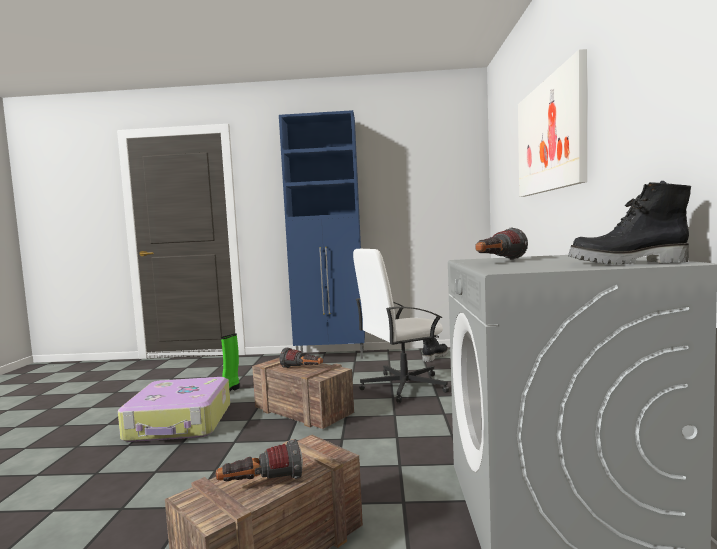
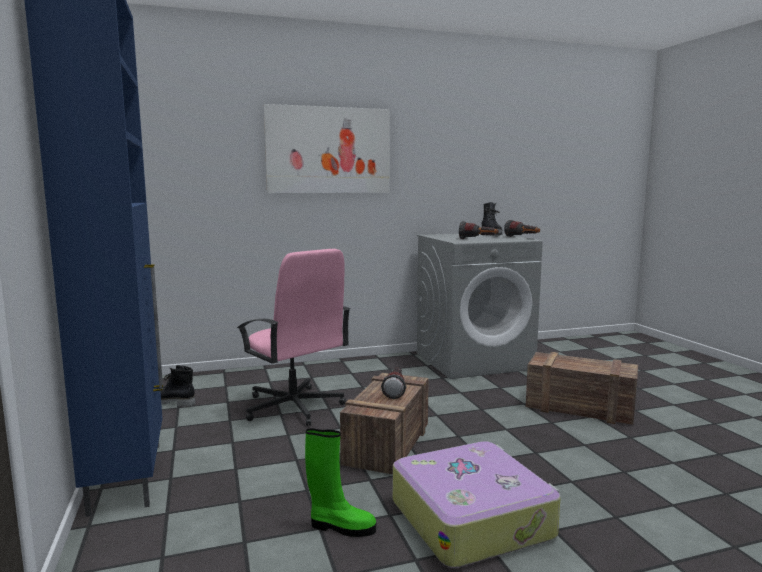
camera: 110 degrees left, 5 degrees up
flashlight [216,439,303,481] -> flashlight moved to [504,220,540,237]
white office chair [353,249,449,403] -> pink office chair [237,249,351,426]

